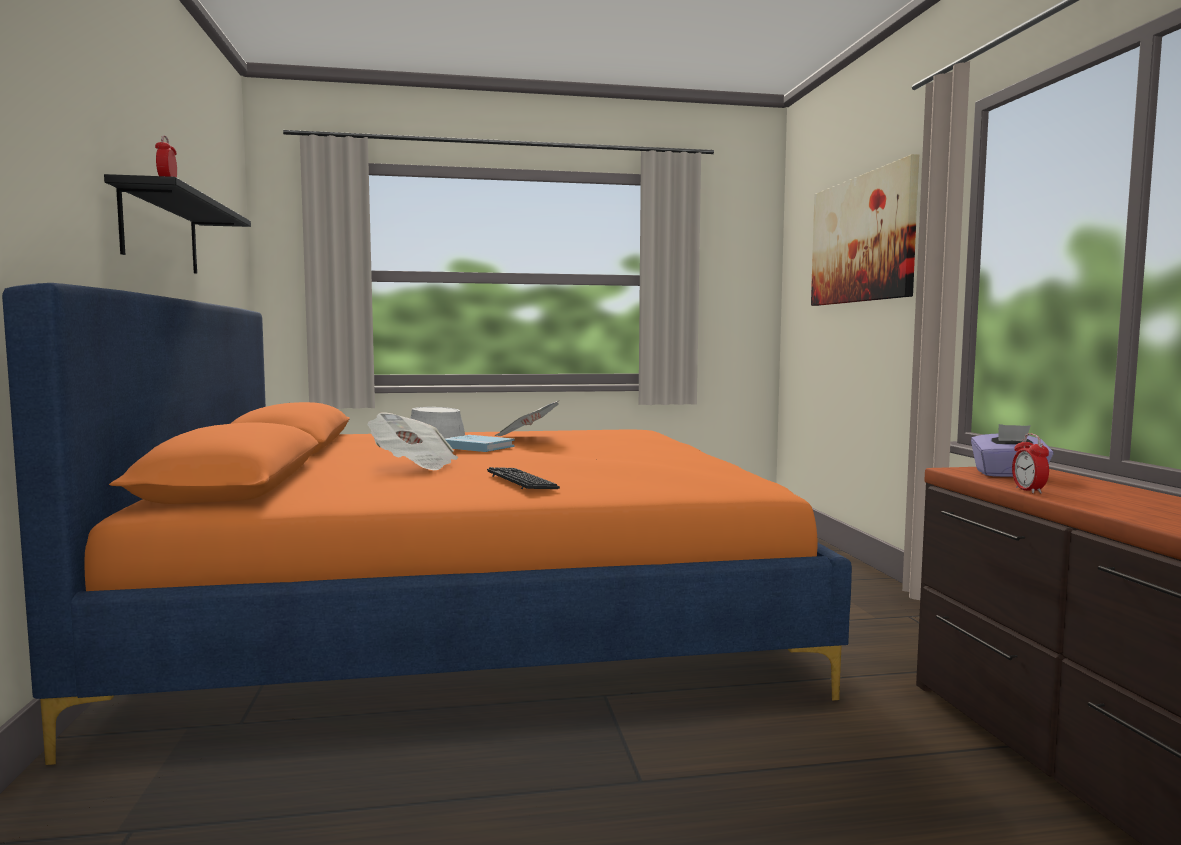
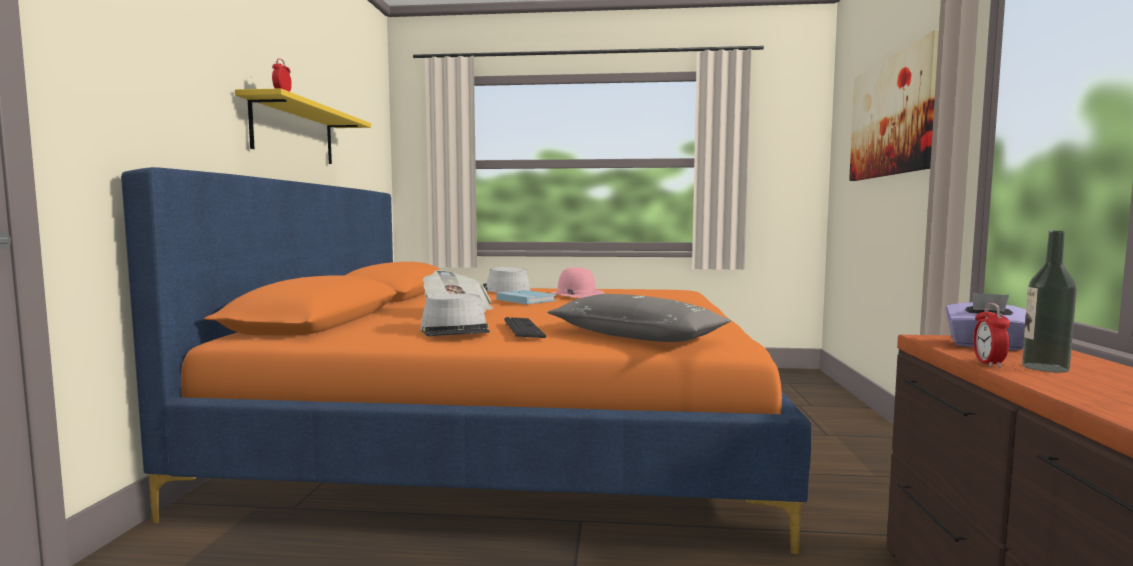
camera: 15 degrees right, 0 degrees up
black shelf [104,174,251,274] -> yellow shelf [235,88,371,164]
newspaper [494,401,559,436] -> pink hat [549,267,605,298]
none -> grey hat [420,293,491,337]
none -> grey pillow [547,294,731,342]
none -> bottle [1022,231,1077,373]

